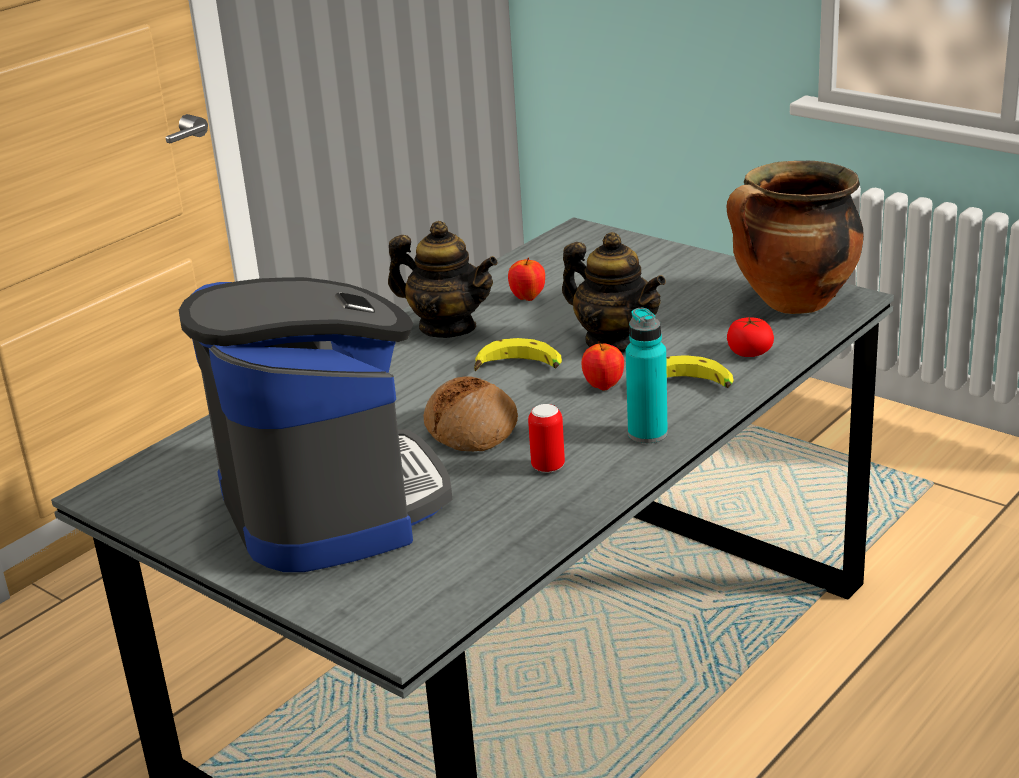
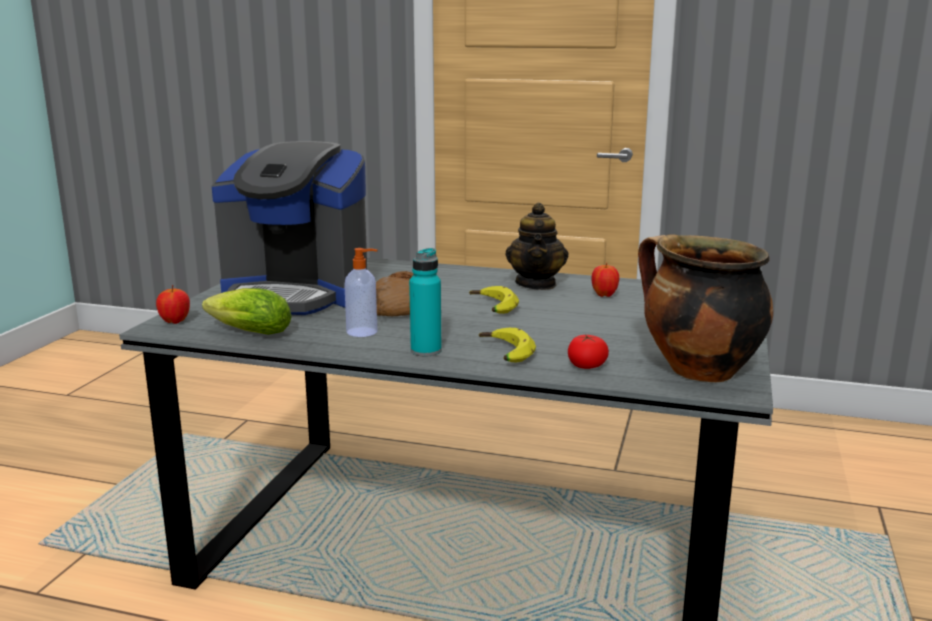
camera: 65 degrees right, 10 degrees down
coffee machine [179,277,452,572] -> coffee machine turned 60 degrees clockwise [211,141,367,315]
can [528,404,565,473] -> soap dispenser [344,248,378,337]
teapot [562,232,666,353] -> none
apple [582,341,624,390] -> apple moved to [156,285,190,324]
none -> lettuce [202,288,292,335]

